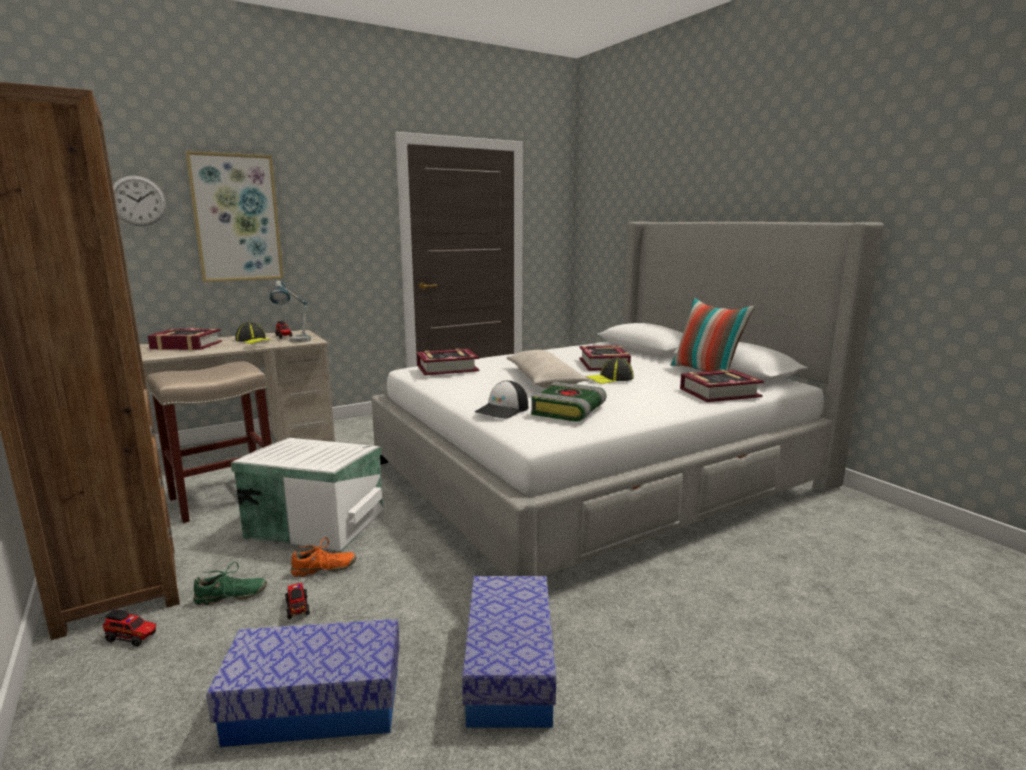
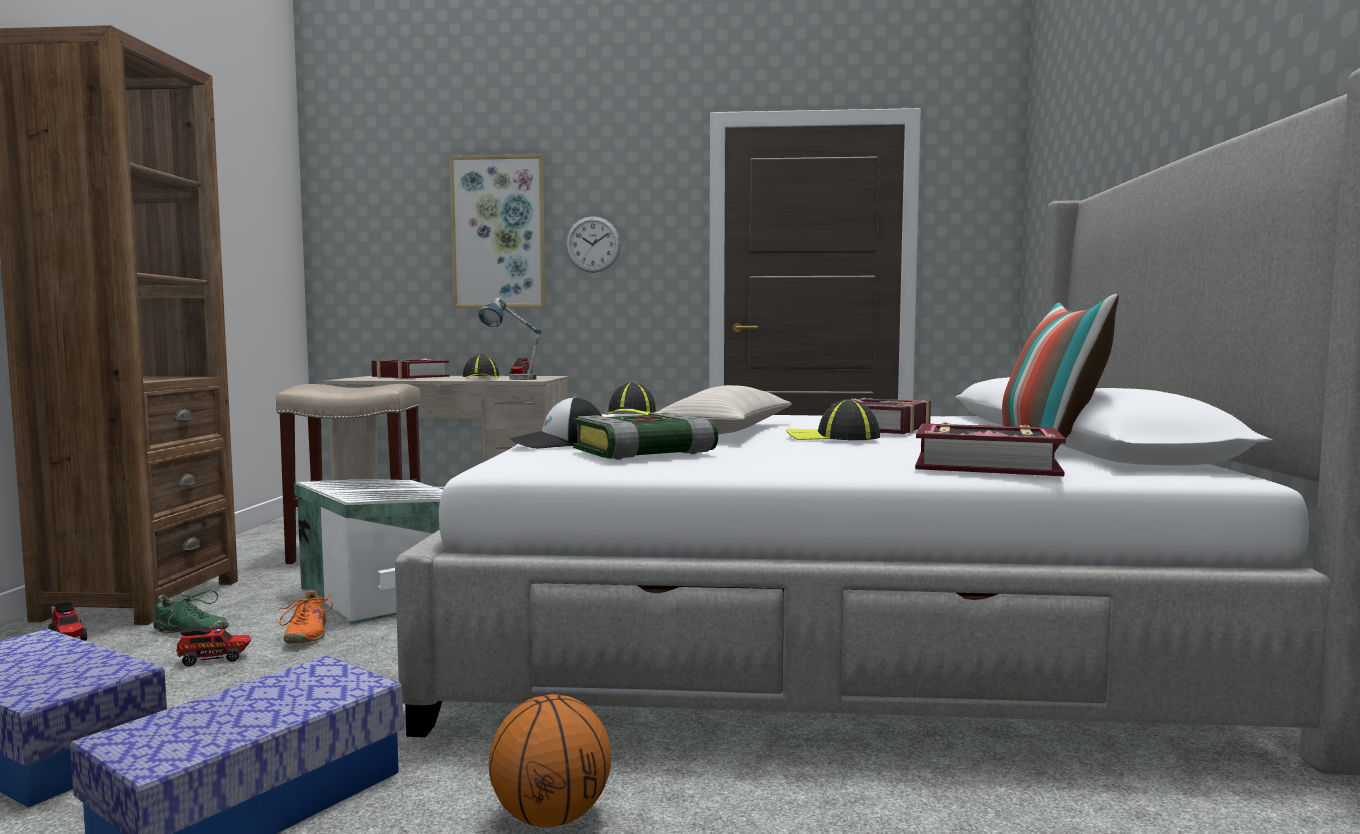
camera: 35 degrees right, 10 degrees down
wall clock [113,175,166,226] -> wall clock moved to [566,216,621,273]
toy truck [285,583,310,619] -> toy truck turned 60 degrees clockwise [176,626,251,667]
orange shoe [291,537,356,577] -> orange shoe turned 60 degrees clockwise [279,590,333,644]
book [417,349,479,375] -> cap [607,382,656,415]
none -> basketball [489,694,611,828]

